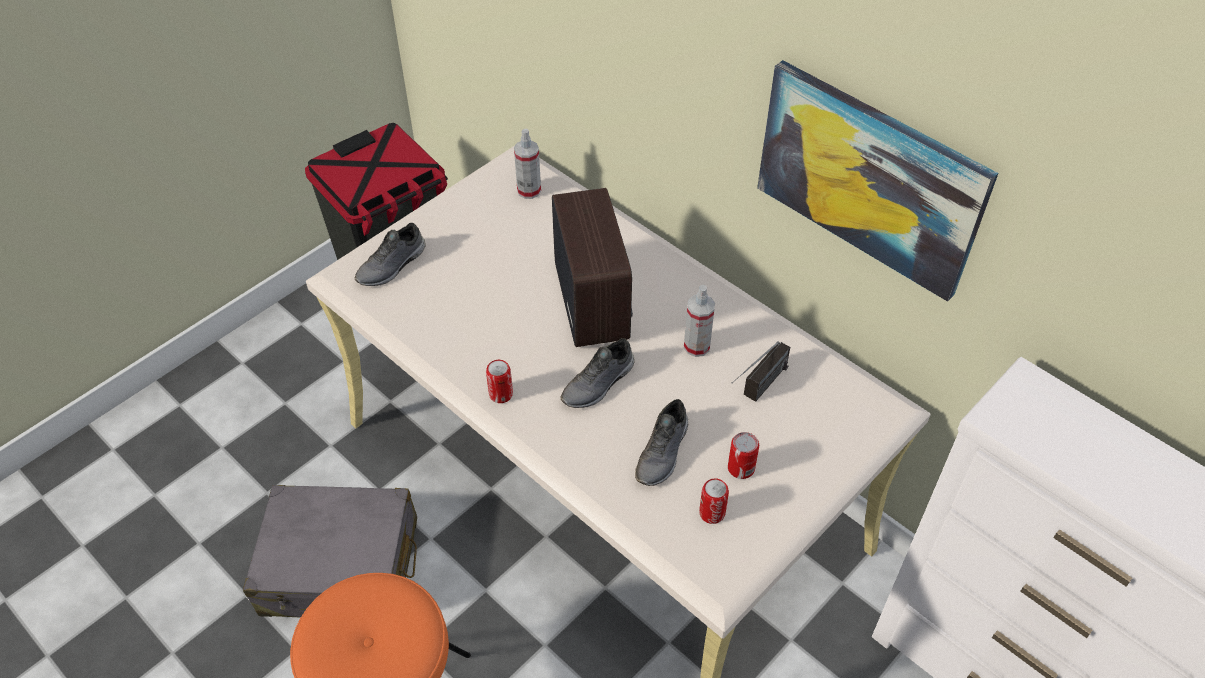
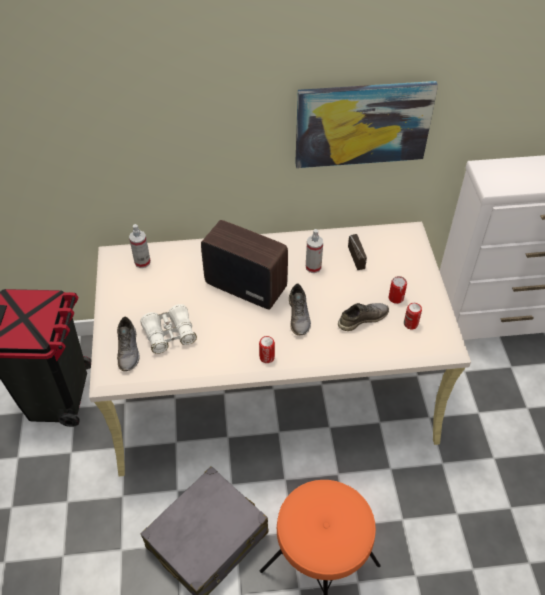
camera: 50 degrees left, 0 degrees up
grey shoe [635,399,688,486] -> grey shoe turned 90 degrees counterclockwise [338,303,389,331]
none -> white binoculars [140,304,197,354]

